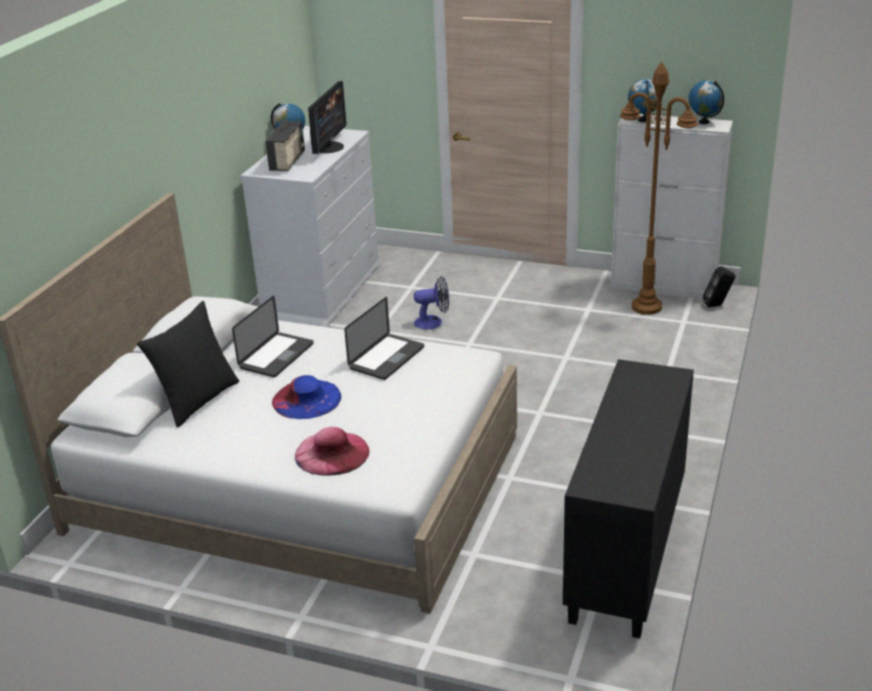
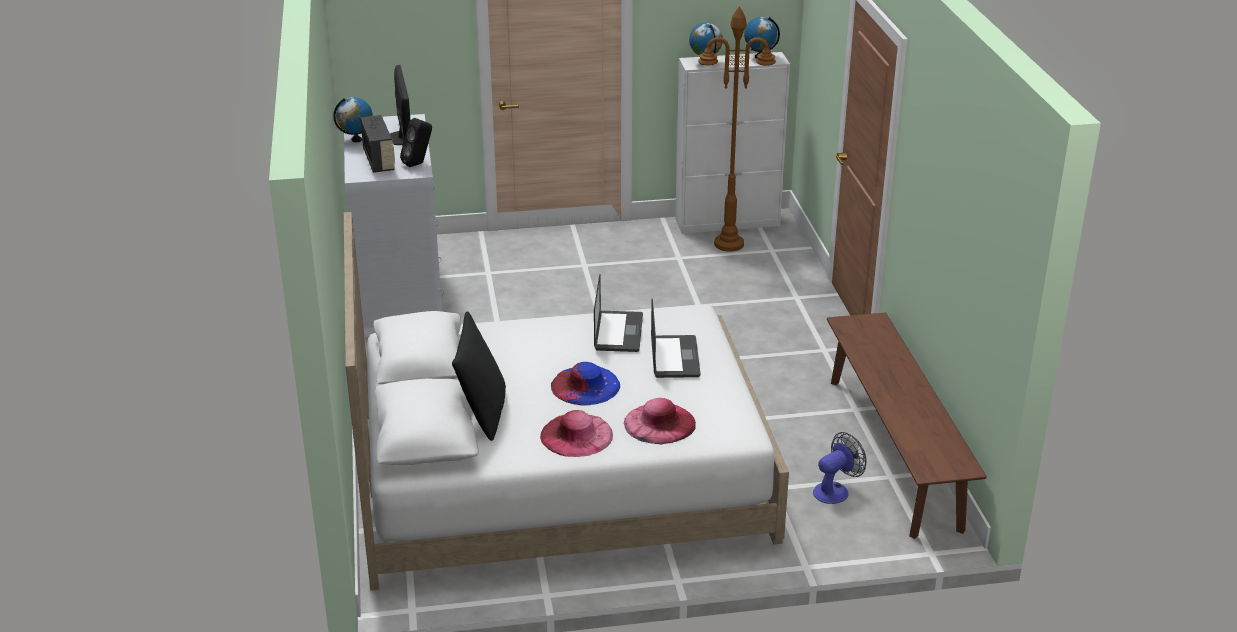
camera: 30 degrees left, 0 degrees up
laptop [232,296,314,377] -> laptop moved to [651,298,700,378]
fan [414,276,449,329] -> fan moved to [813,432,866,504]
black cabinet [563,359,694,639] -> brown bench [827,313,987,539]
black speaker [703,266,735,307] -> black speaker moved to [400,118,432,167]
none -> pink hat [540,410,613,457]

